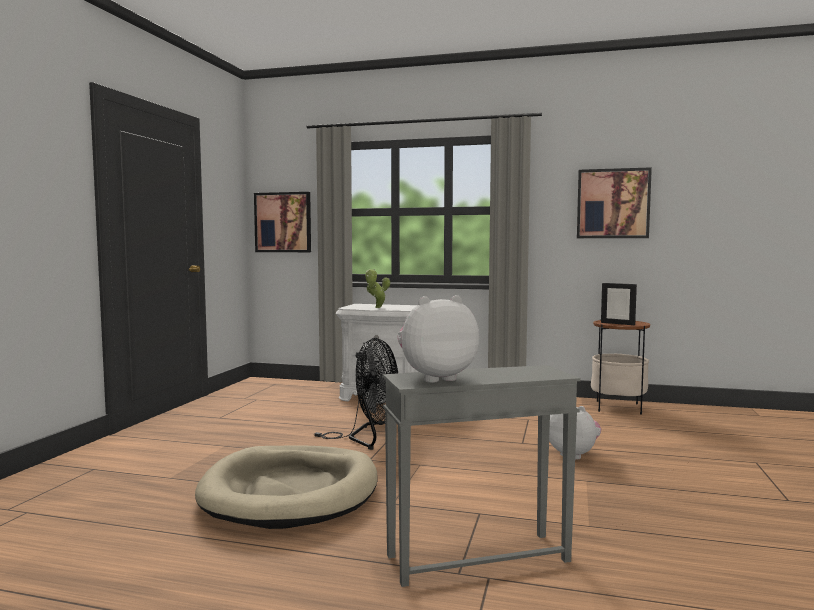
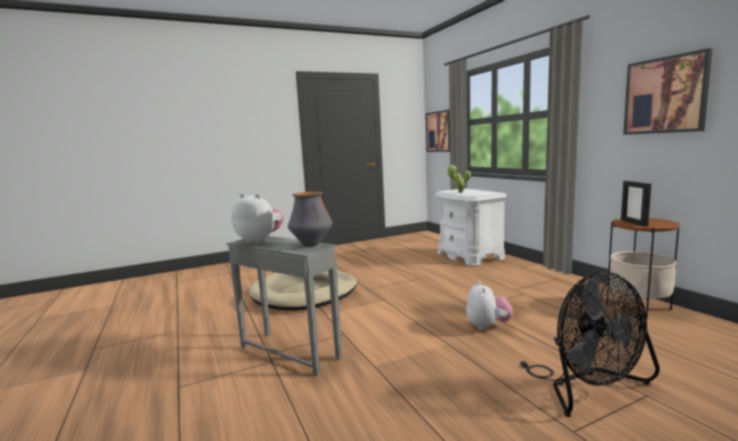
camera: 50 degrees right, 5 degrees up
black fan [314,338,398,450] -> black fan moved to [520,272,660,417]
none -> vase [288,192,332,247]

